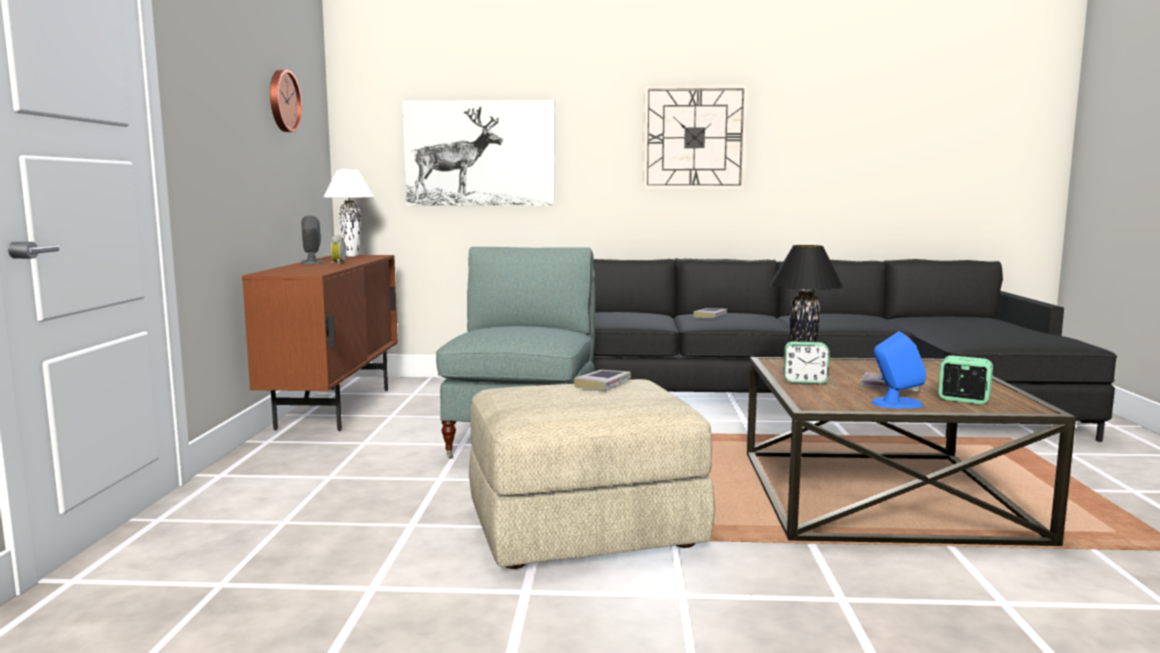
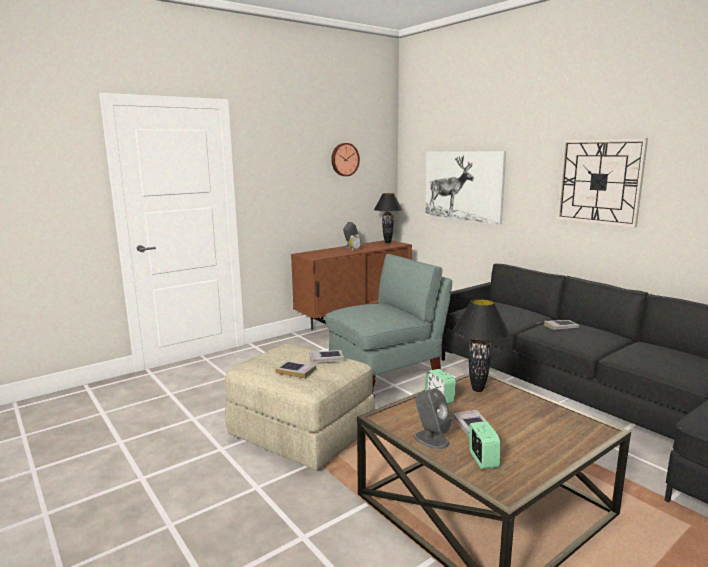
camera: 50 degrees right, 5 degrees up
white table lamp [323,169,374,257] -> black table lamp [374,193,402,243]
blue speaker [872,332,926,408] -> grey speaker [414,388,451,450]
none -> book [276,360,316,379]

